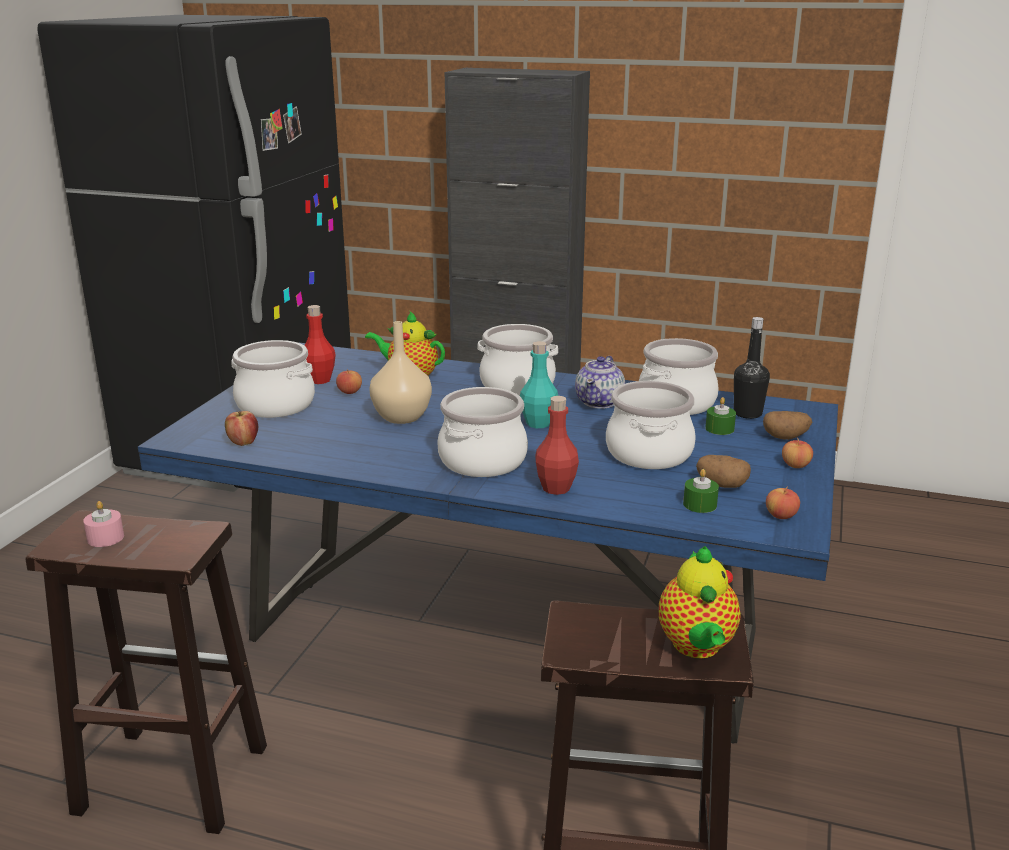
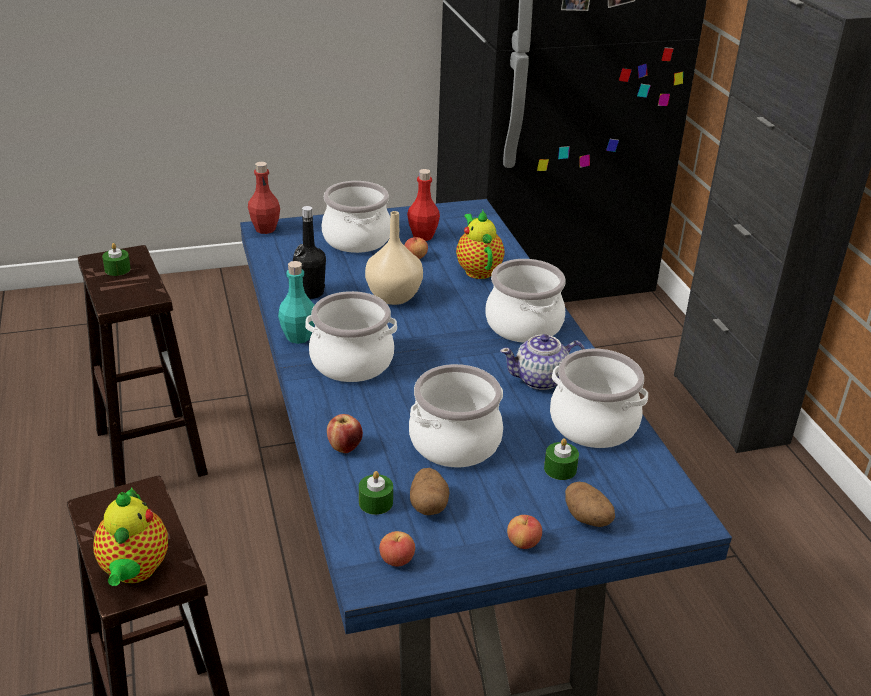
camera: 55 degrees right, 10 degrees up
pink candle [83,501,124,547] -> green candle [102,243,131,276]
apple [225,411,258,446] -> apple moved to [327,414,363,453]
turquoise bottle [520,341,558,428] -> turquoise bottle moved to [278,261,314,344]
red bottle [535,396,579,495] -> red bottle moved to [248,162,280,234]
teapot [659,546,740,659] -> teapot turned 60 degrees counterclockwise [93,487,168,586]
black bottle [734,317,770,419] -> black bottle moved to [293,206,326,299]

